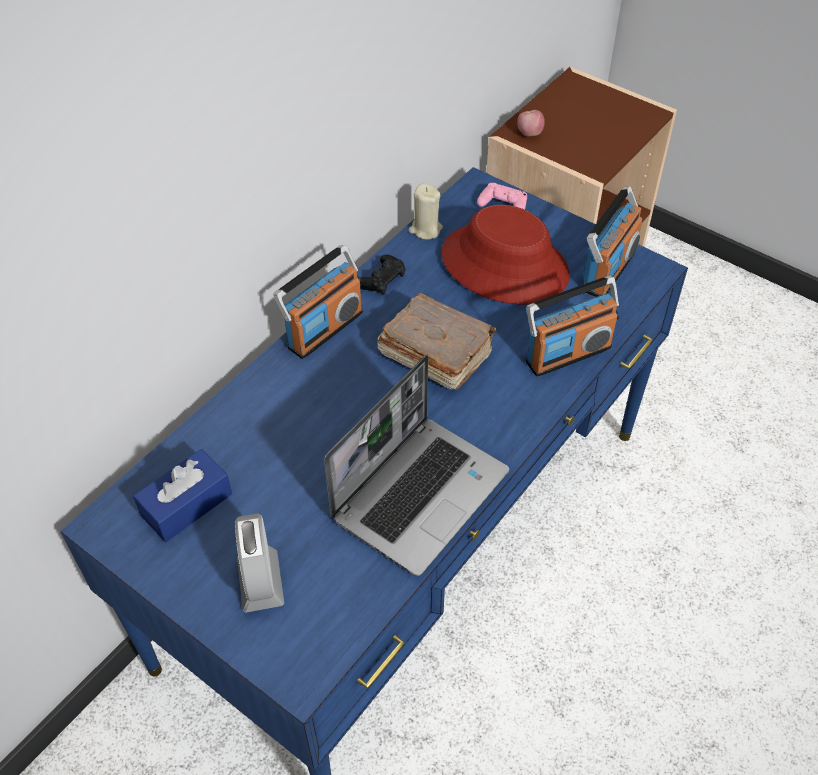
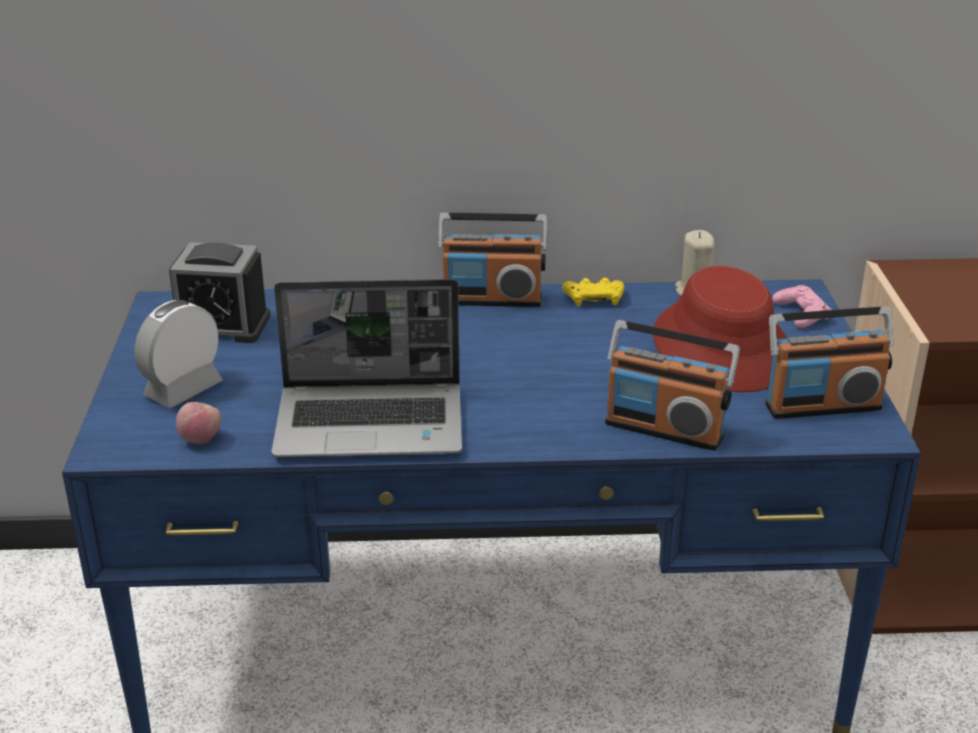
camera: 50 degrees right, 20 degrees down
blue tissue box [133,449,232,542] -> alarm clock [169,242,270,343]
black game controller [360,255,406,295] -> yellow game controller [562,278,624,306]
brown book [377,293,496,390] -> none
apple [517,110,545,136] -> apple moved to [176,402,221,444]

